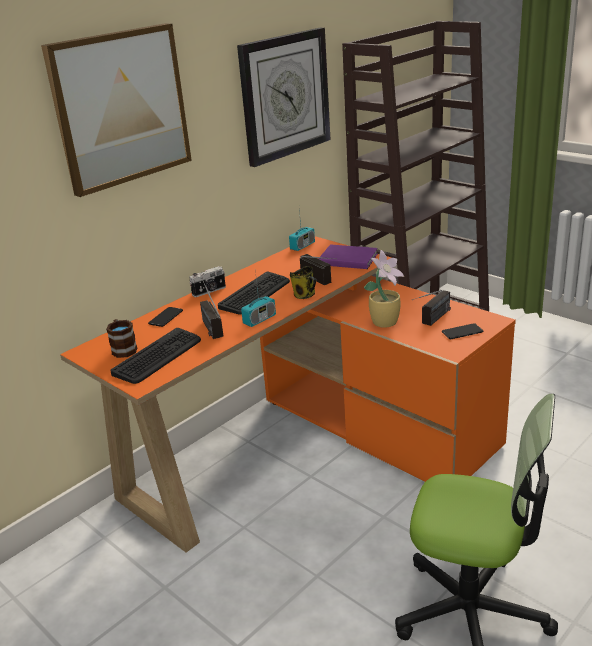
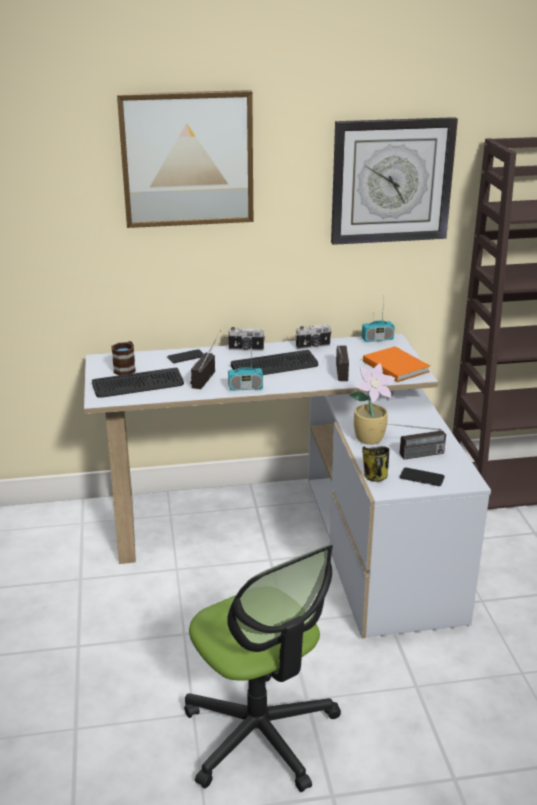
camera: 35 degrees right, 0 degrees up
orange desk [60,236,516,552] -> white desk [84,334,491,639]
mug [290,266,316,299] -> mug moved to [362,446,389,482]
purple book [319,244,378,269] -> orange book [363,346,430,382]
none -> camera [295,324,332,350]

